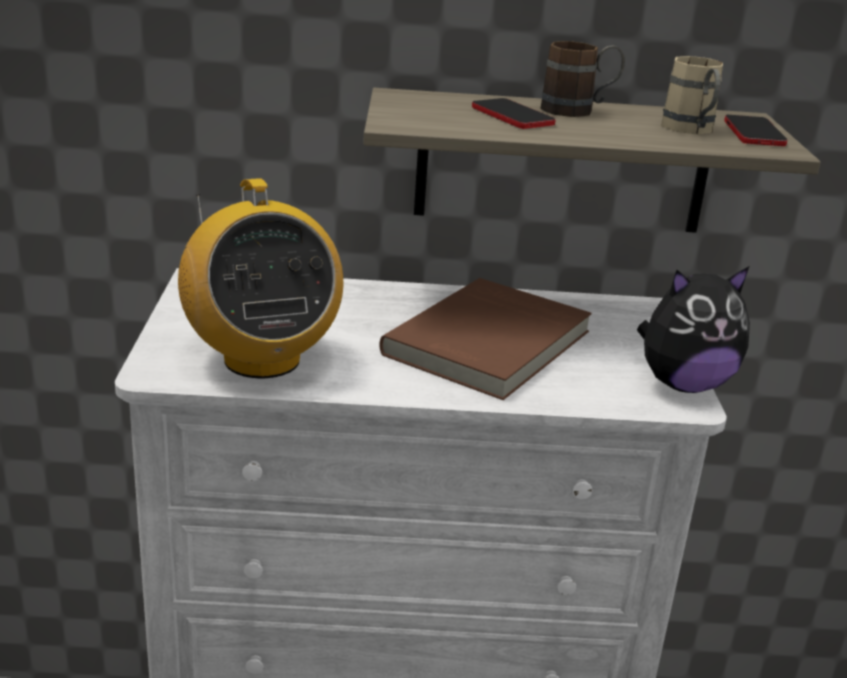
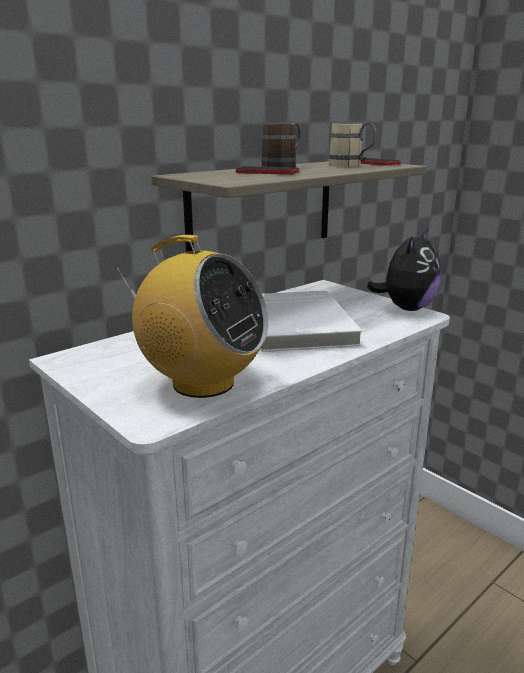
camera: 40 degrees left, 5 degrees down
brown book [379,278,592,400] -> white book [260,291,362,352]

